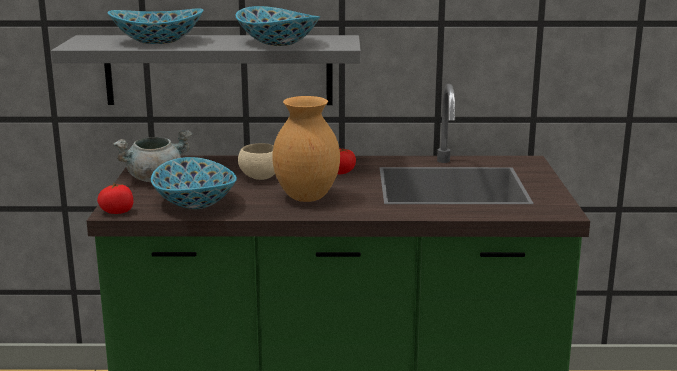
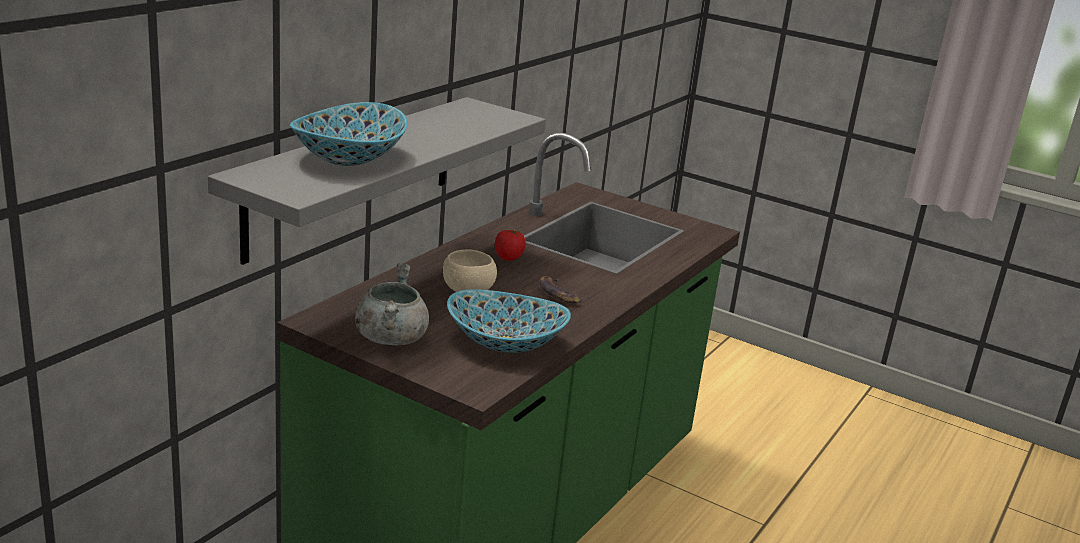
camera: 60 degrees left, 5 degrees up
tomato [97,183,133,214] -> none
bowl [235,6,320,46] -> none
brown vase [272,96,340,202] -> banana [539,276,582,303]

